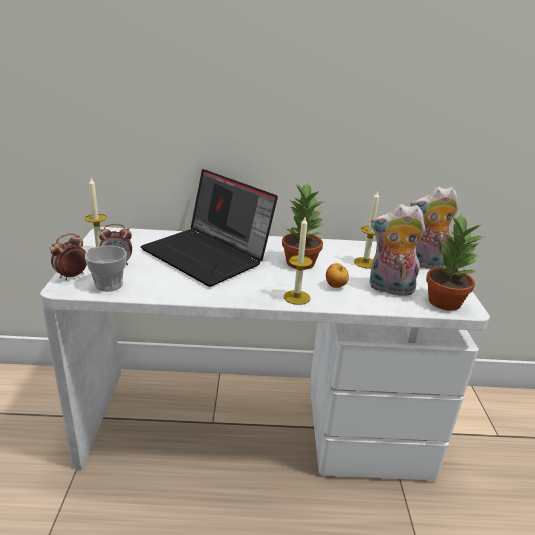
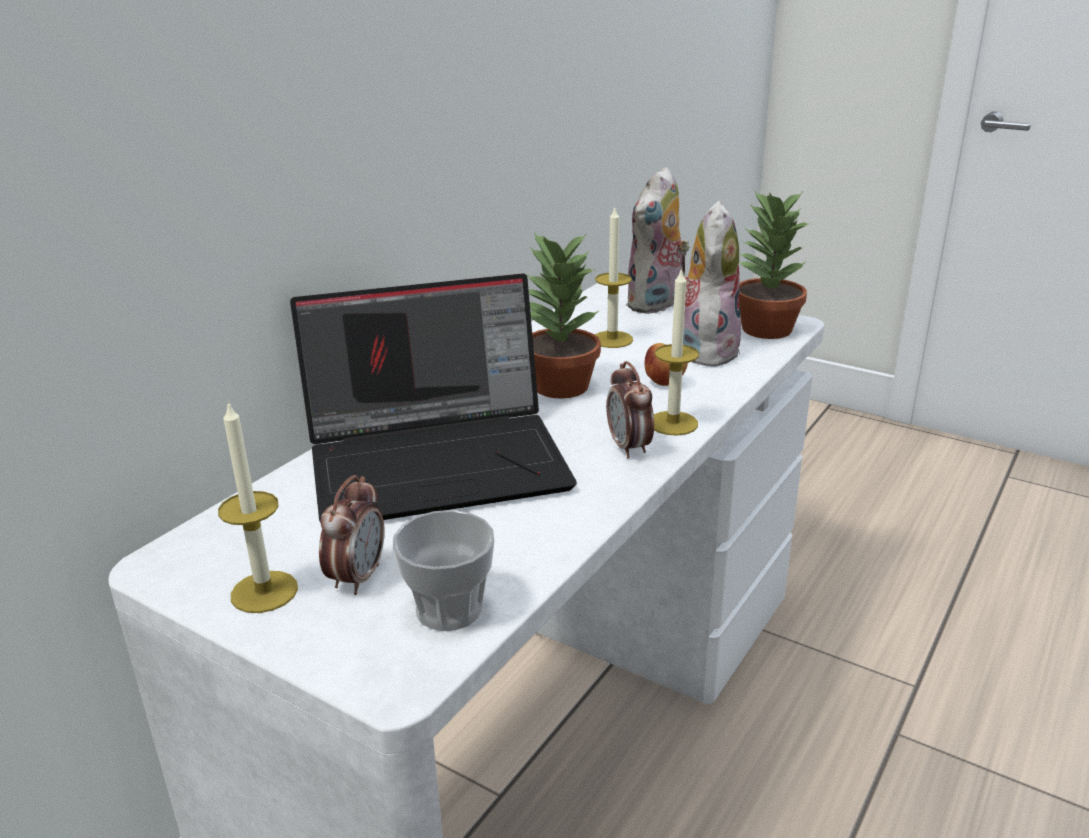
camera: 55 degrees left, 0 degrees up
alarm clock [50,233,87,280] -> alarm clock moved to [606,361,654,458]
plush toy [370,204,426,298] -> plush toy turned 150 degrees clockwise [675,201,741,367]

